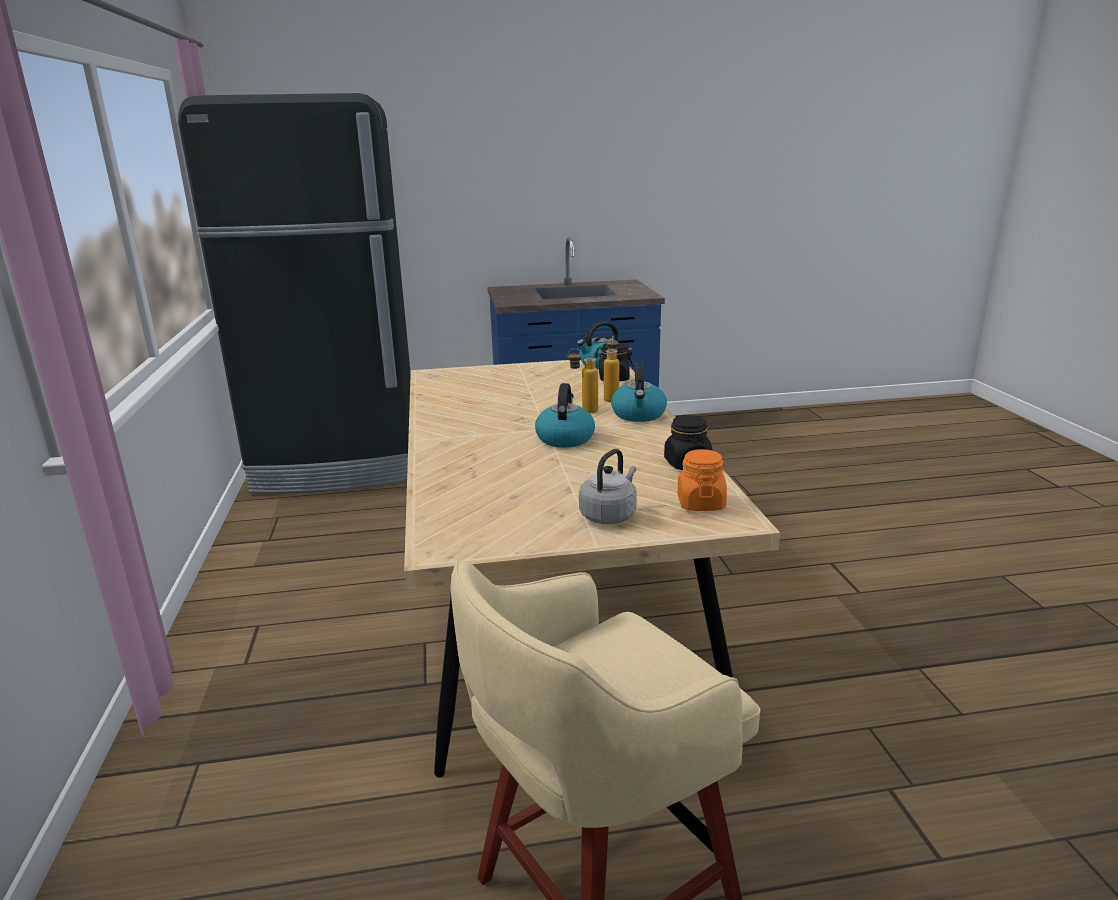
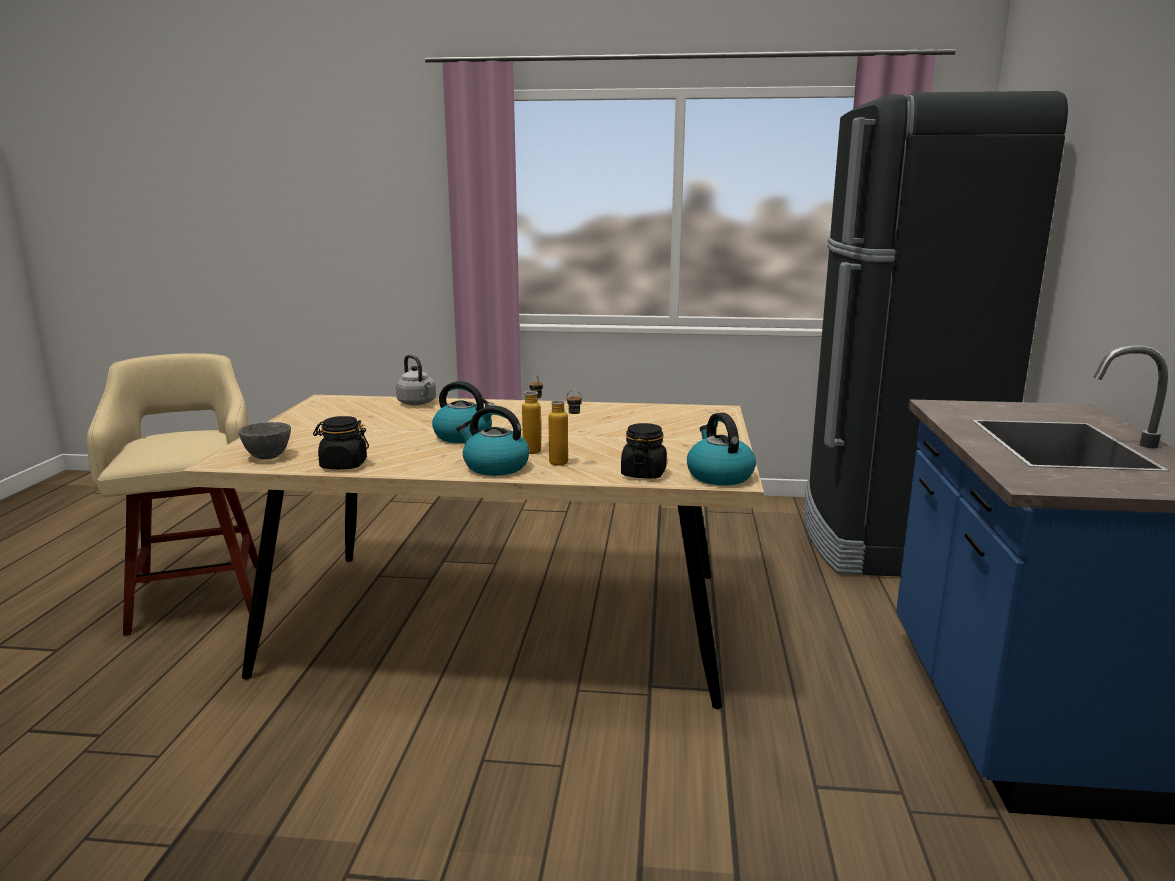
camera: 105 degrees right, 5 degrees down
grey kettle [579,449,637,524] -> grey kettle moved to [396,355,436,405]
orange jar [677,449,727,511] -> grey bowl [238,422,291,459]

